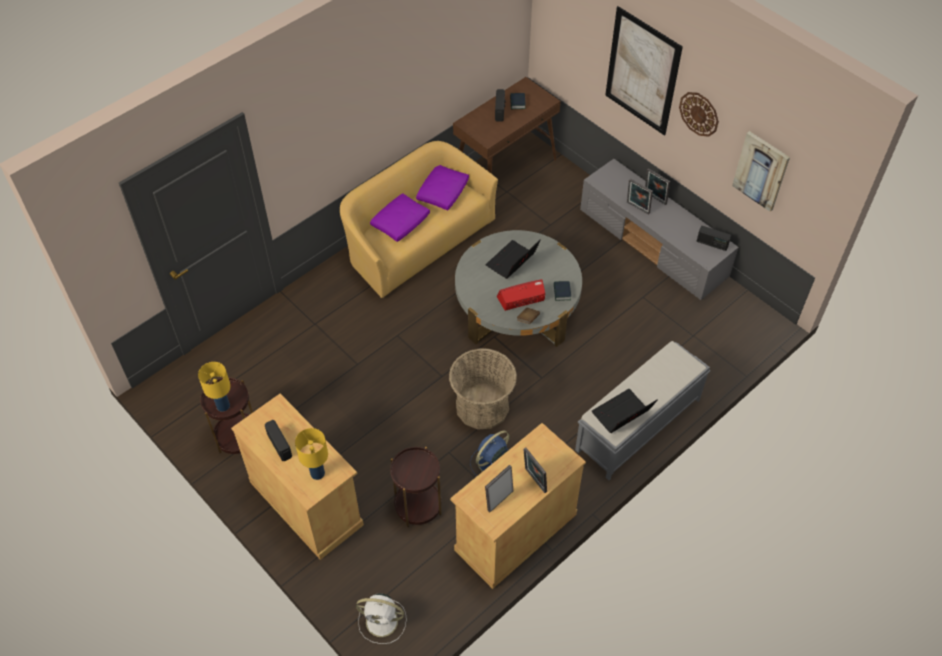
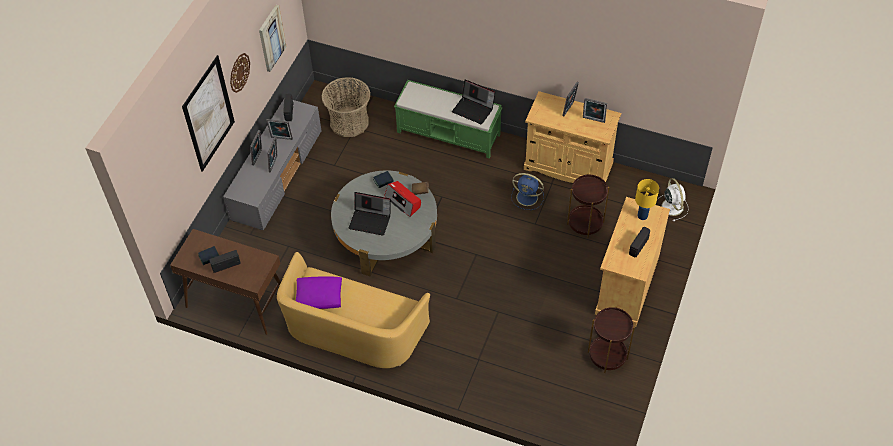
camera: 115 degrees left, 0 degrees up
yellow table lamp [198,362,231,412] -> none
purple pillow [370,194,430,242] -> none
basket [449,348,517,430] -> basket moved to [322,77,371,137]
grey bench [575,341,711,480] -> green bench [394,80,503,158]
none -> picture frame [266,119,293,140]

